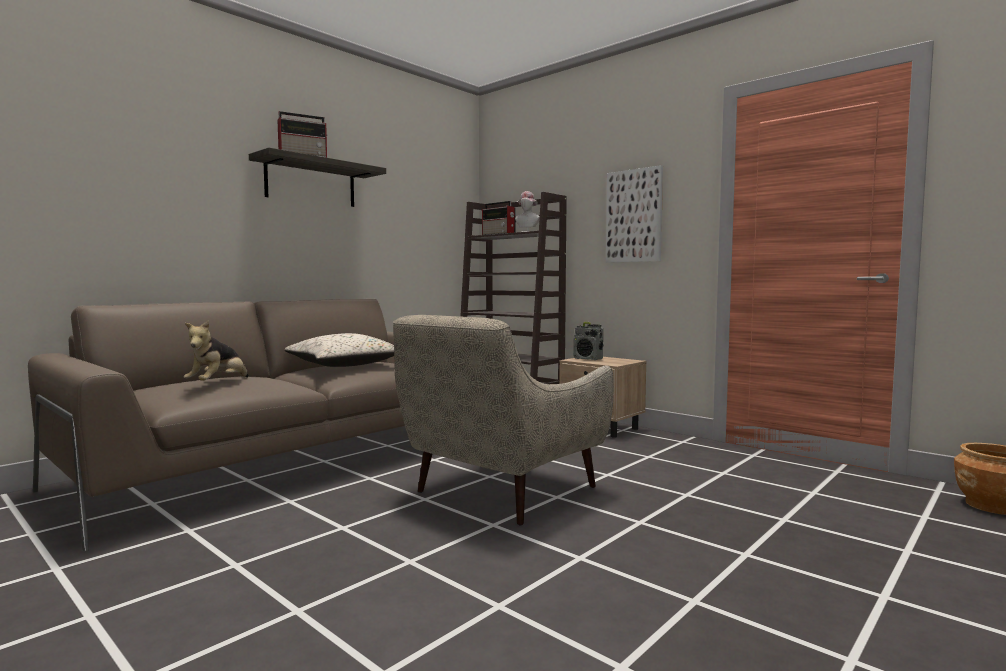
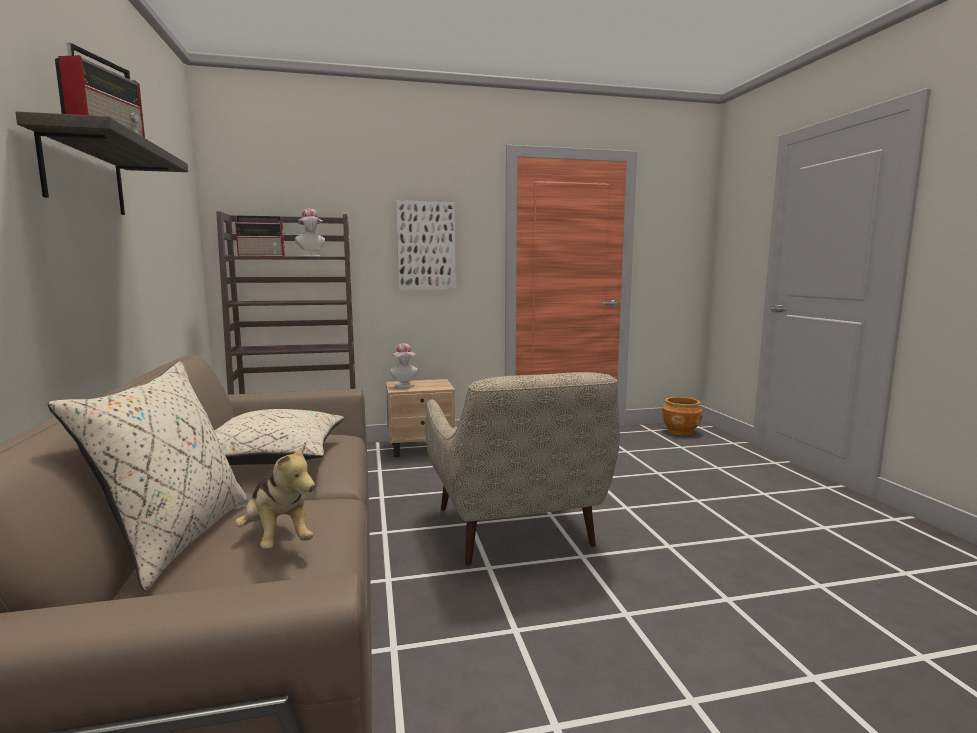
camera: 55 degrees left, 5 degrees up
radio [573,322,603,360] -> hat [390,343,418,388]
none -> beige pillow [48,361,248,590]

